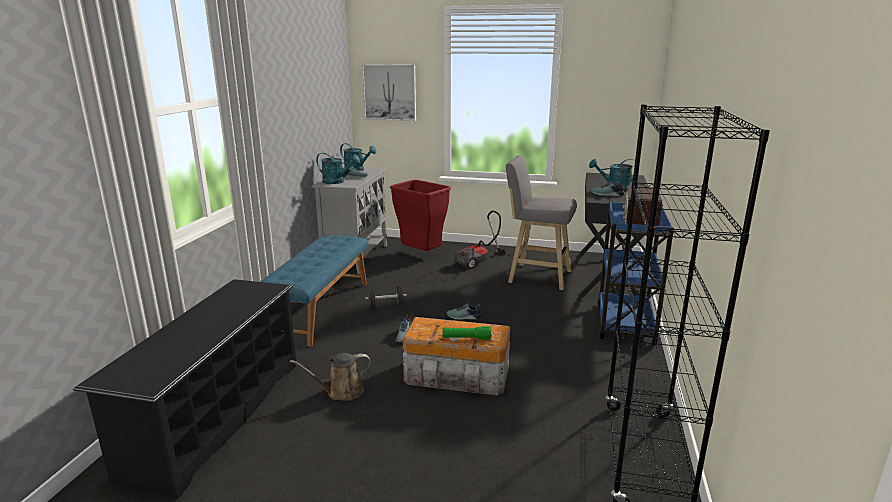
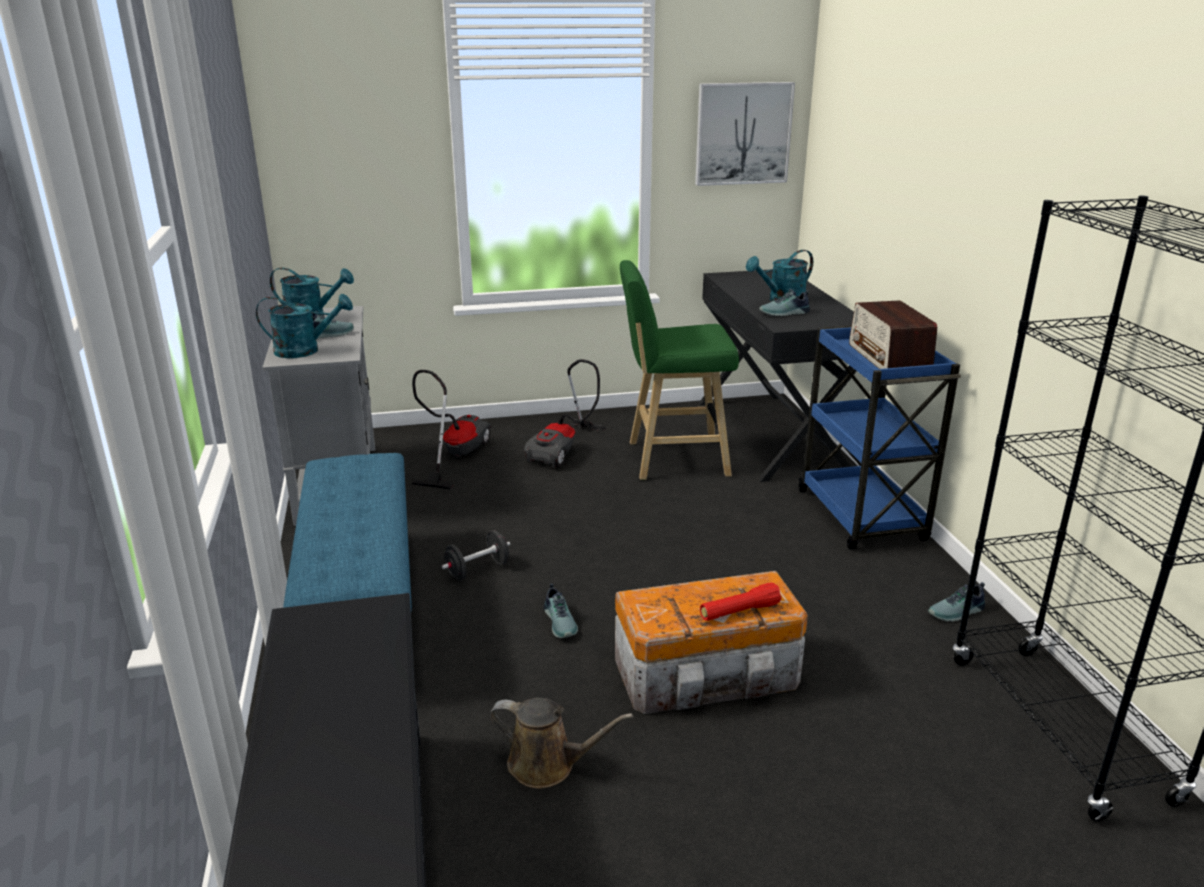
camera: 25 degrees left, 5 degrees up
brown watering can [290,353,371,401] -> brown watering can turned 120 degrees counterclockwise [489,698,633,788]
picture [362,64,416,121] -> picture moved to [695,82,795,186]
red trash can [390,180,451,251] -> vacuum cleaner [412,370,492,489]
green flashlight [442,326,492,340] -> red flashlight [700,583,781,621]
shoe [447,302,482,320] -> shoe moved to [928,582,985,622]
grey stool [506,155,577,290] -> green stool [620,260,739,480]

